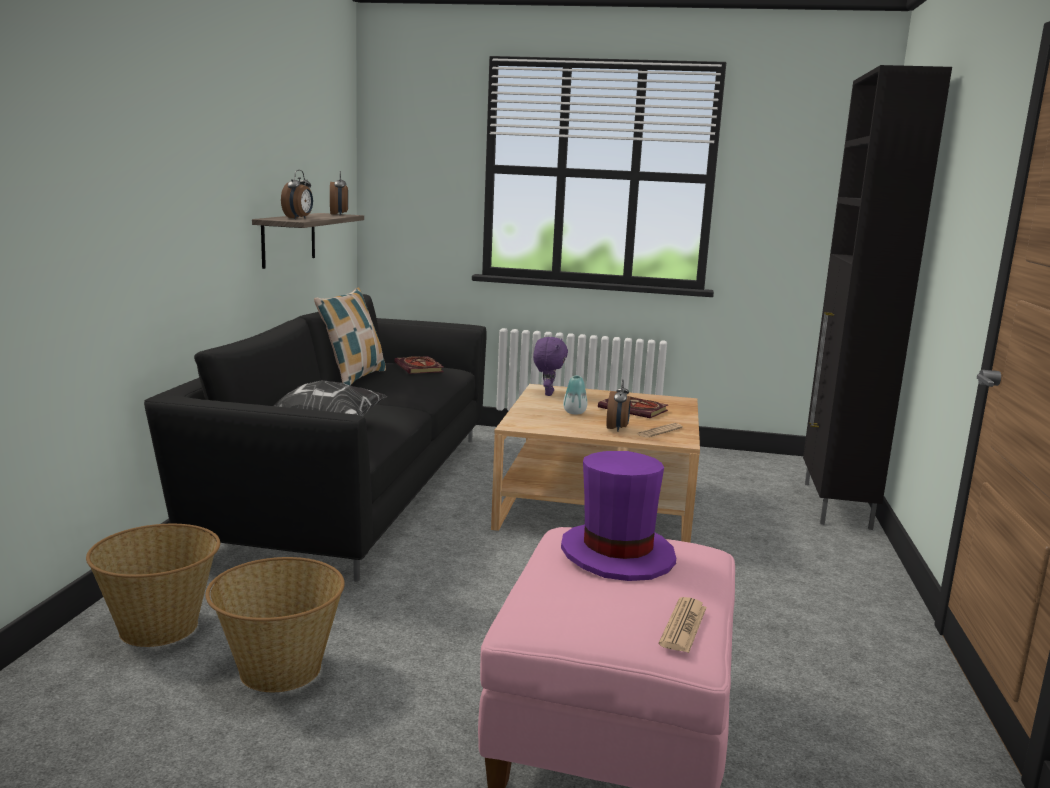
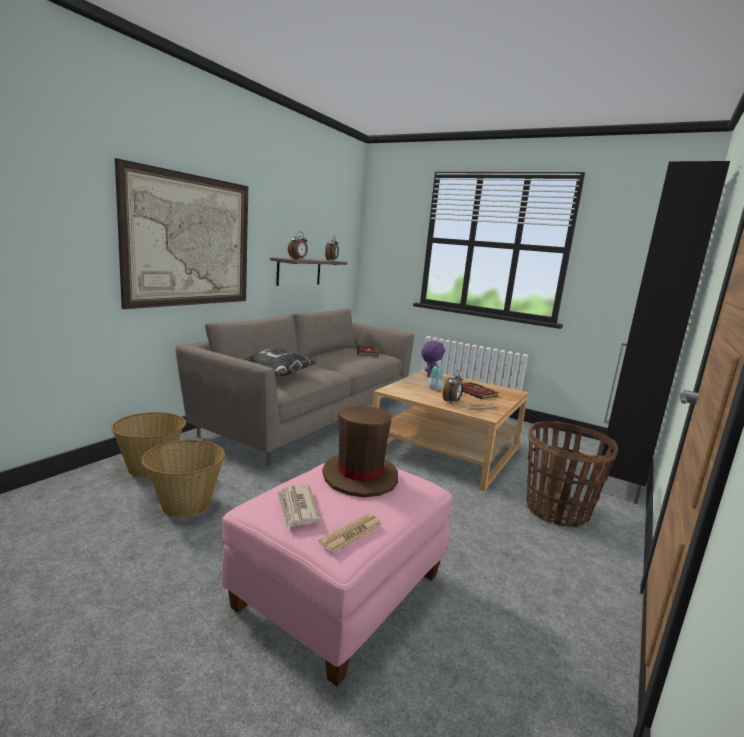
camera: 20 degrees right, 0 degrees up
black sofa [144,294,487,582] -> beige sofa [176,308,414,466]
pillow [314,288,386,385] -> none
purple hat [561,451,676,581] -> brown hat [322,406,398,497]
none -> picture [115,158,248,309]
none -> newspaper [277,485,320,529]
none -> basket [527,422,618,527]

